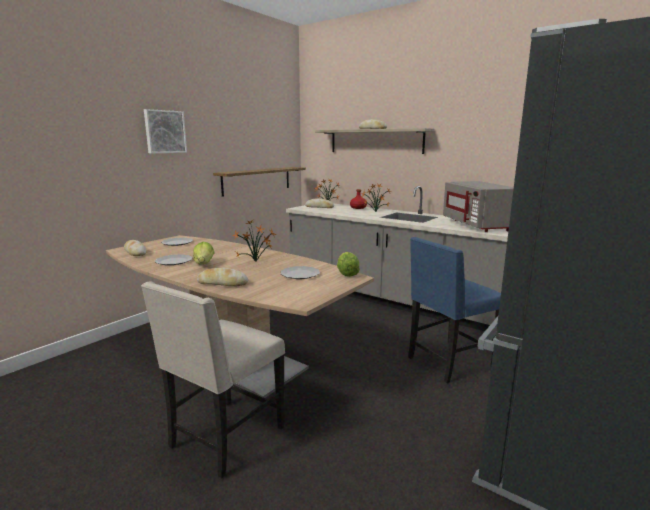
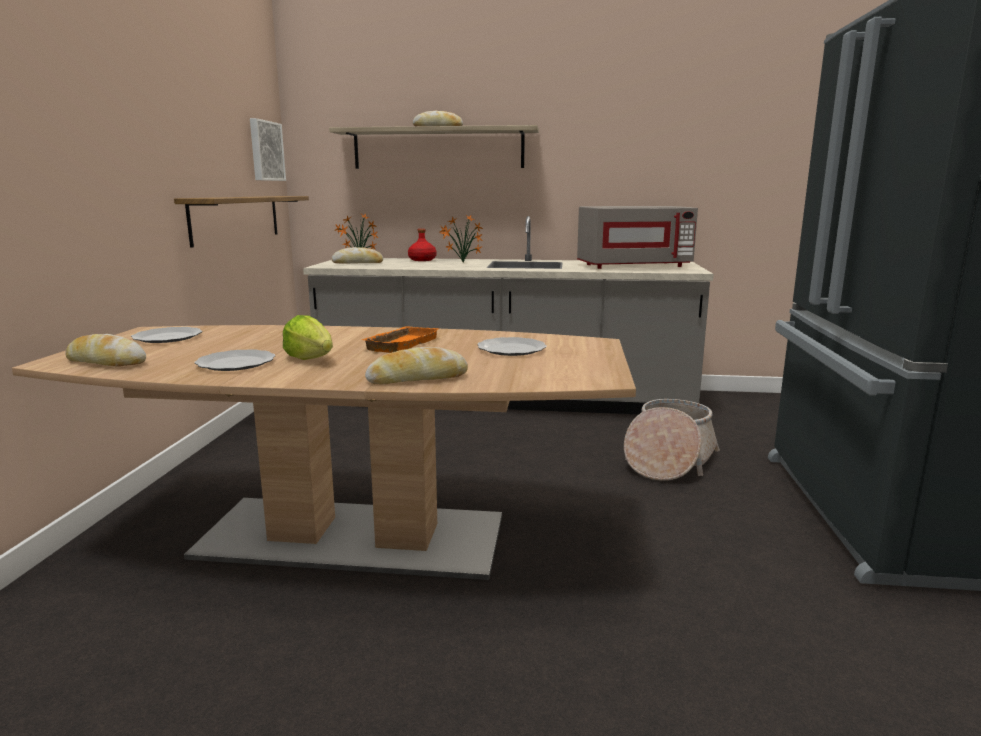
camera: 30 degrees left, 0 degrees up
beige chair [141,281,285,478] -> none
picture [144,109,187,154] -> picture moved to [250,118,286,181]
potted plant [232,220,277,262] -> orange tray [362,326,439,353]
lettuce [337,252,360,277] -> none
blue chair [408,237,501,383] -> basket [624,399,720,481]
grey microwave [443,181,514,232] -> grey microwave turned 60 degrees counterclockwise [577,206,698,269]

